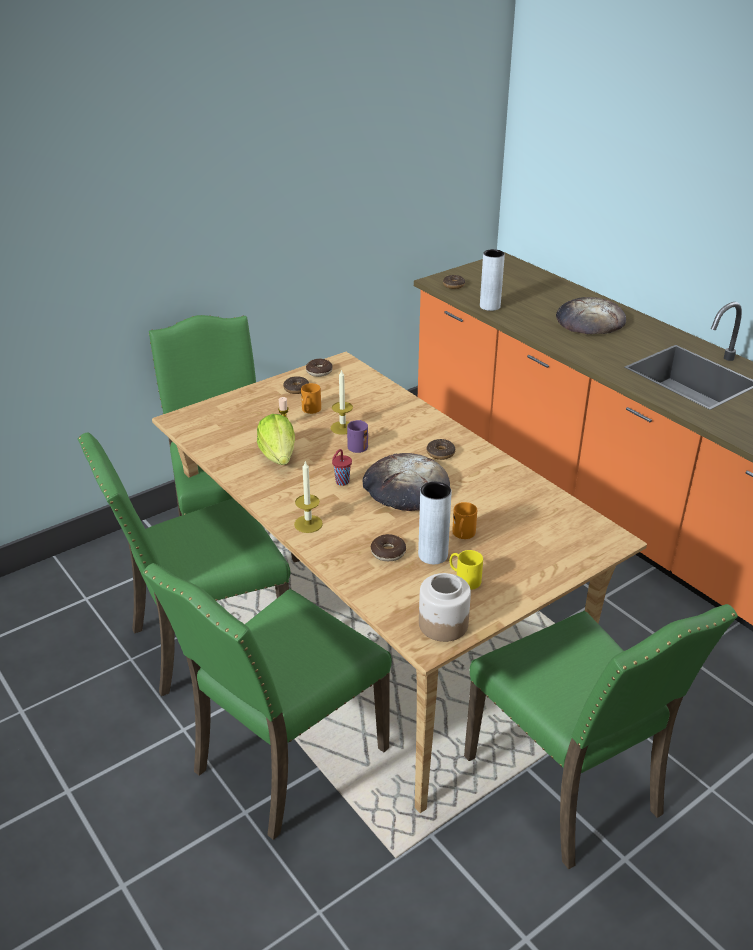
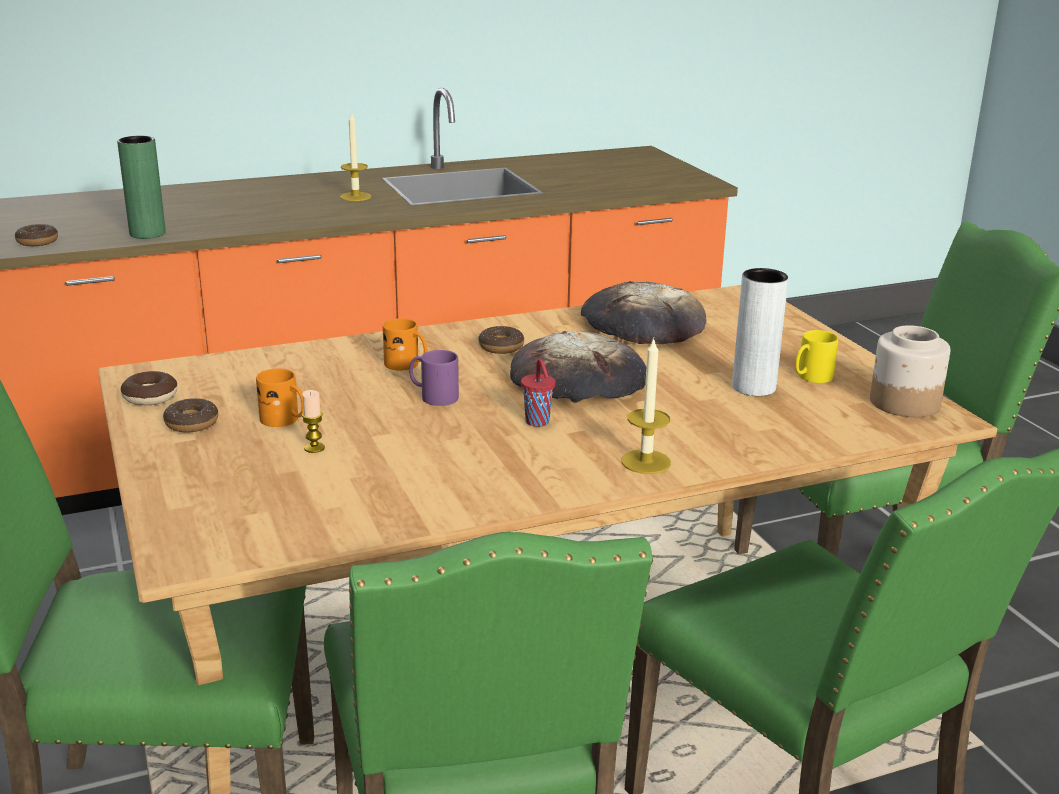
camera: 75 degrees left, 10 degrees down
lettuce [257,414,295,465] -> none
candle [331,369,353,435] -> candle moved to [340,111,371,201]
donut [371,534,406,561] -> none
orange mug [452,502,477,539] -> orange mug moved to [383,318,427,371]
grey vase [480,249,505,311] -> green vase [117,136,166,239]
bread [556,297,626,334] -> bread moved to [581,281,706,344]

